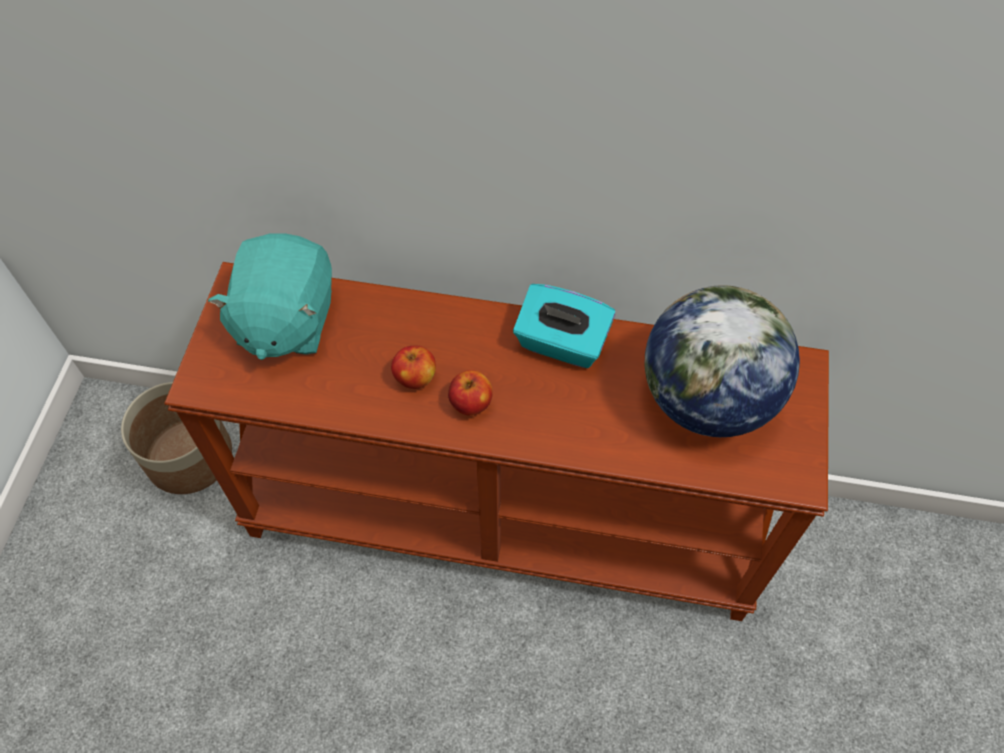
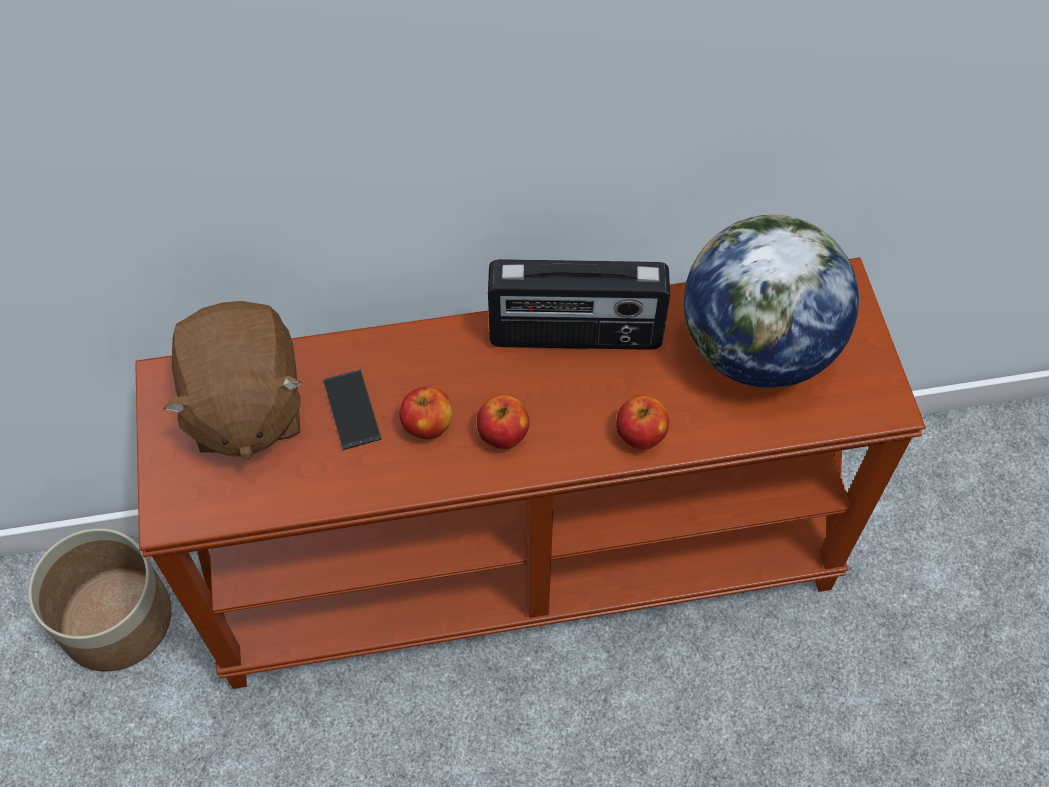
camera: 20 degrees left, 0 degrees up
turquoise plush toy [208,233,332,360] -> brown plush toy [164,301,303,460]
turquoise tissue box [513,284,615,368] -> radio [488,259,670,350]
none -> phone [323,369,382,450]
none -> apple [616,395,669,450]

